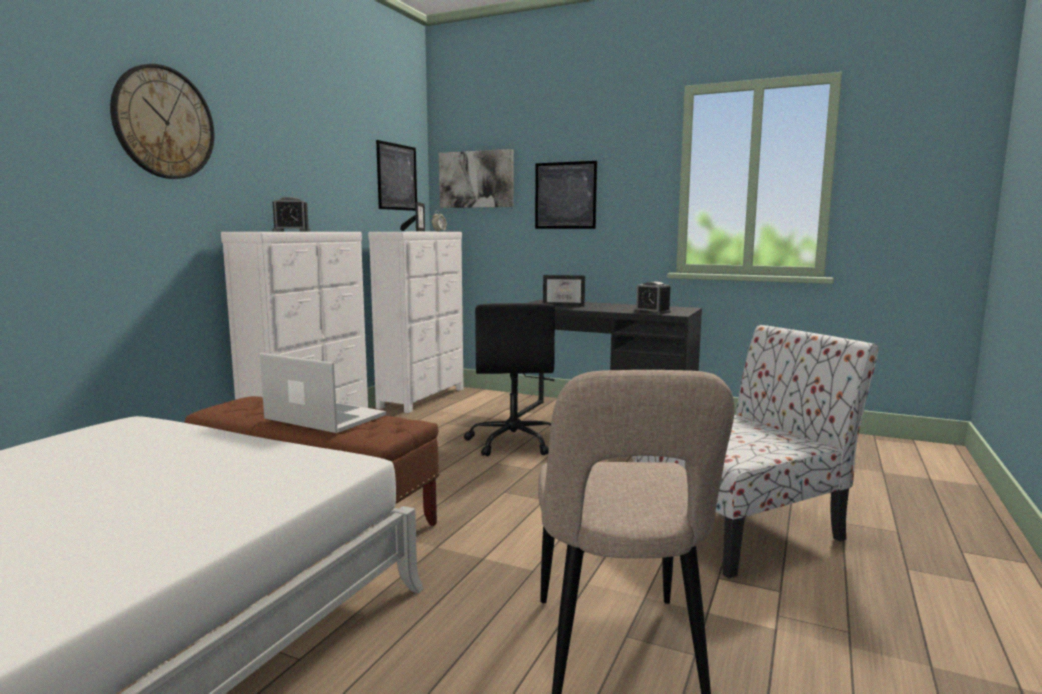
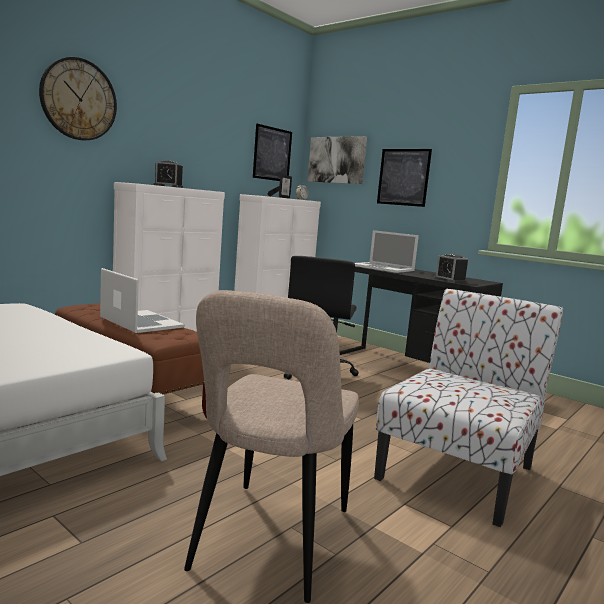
camera: 15 degrees right, 0 degrees up
picture frame [543,275,585,307] -> laptop [355,230,419,273]
chair [633,325,878,578] -> chair turned 45 degrees counterclockwise [374,289,563,527]

